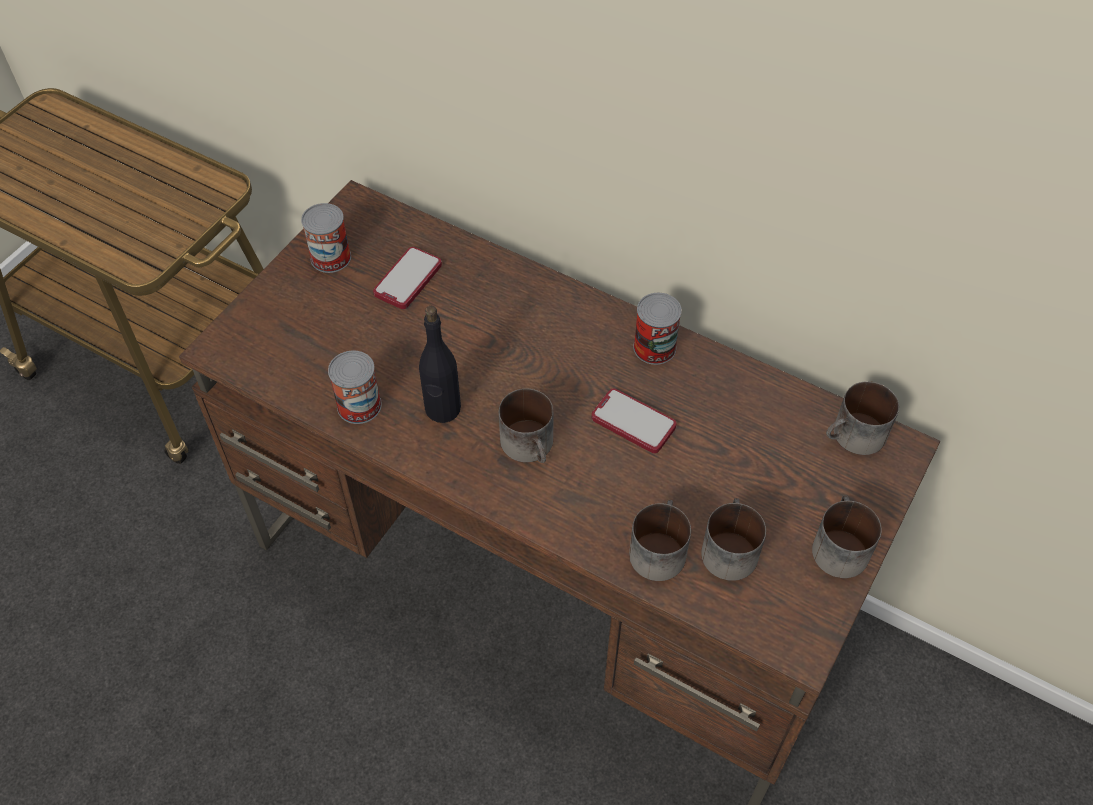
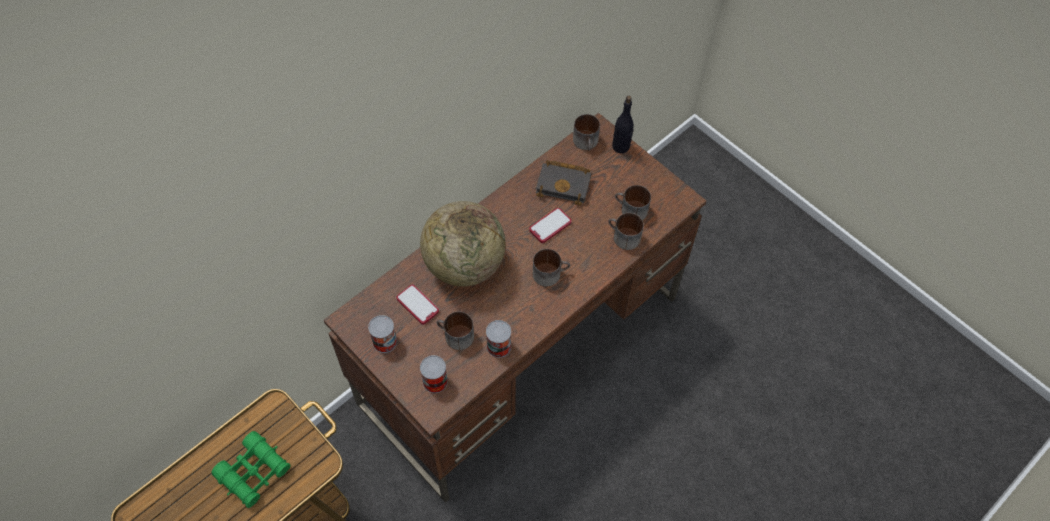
camera: 75 degrees left, 5 degrees up
black bottle [419,306,461,423] -> black bottle moved to [612,96,634,153]
can [633,293,682,365] -> can moved to [420,355,448,393]
mug [812,495,882,578] -> mug moved to [437,311,474,350]
none -> green binoculars [211,431,291,508]
none -> globe [420,201,506,287]
none -> black book [536,160,591,206]

